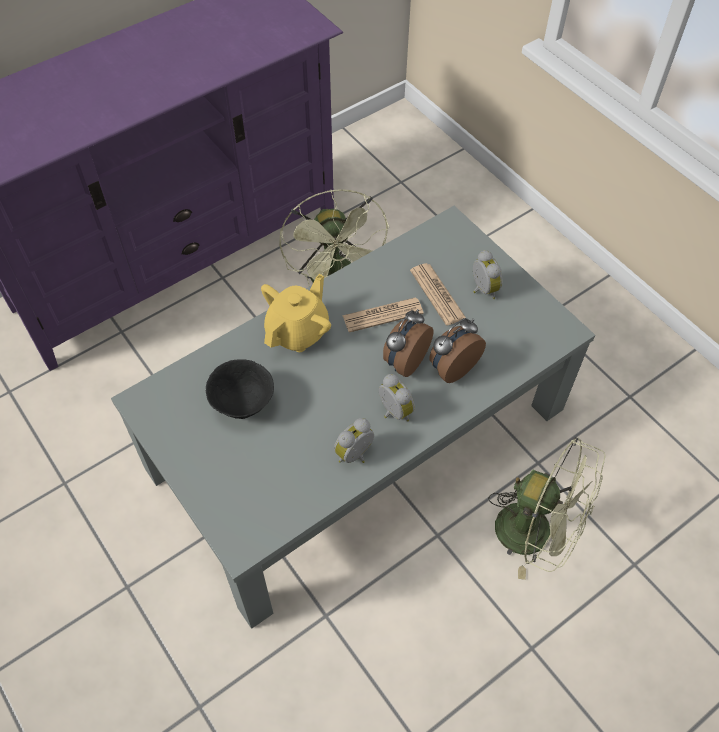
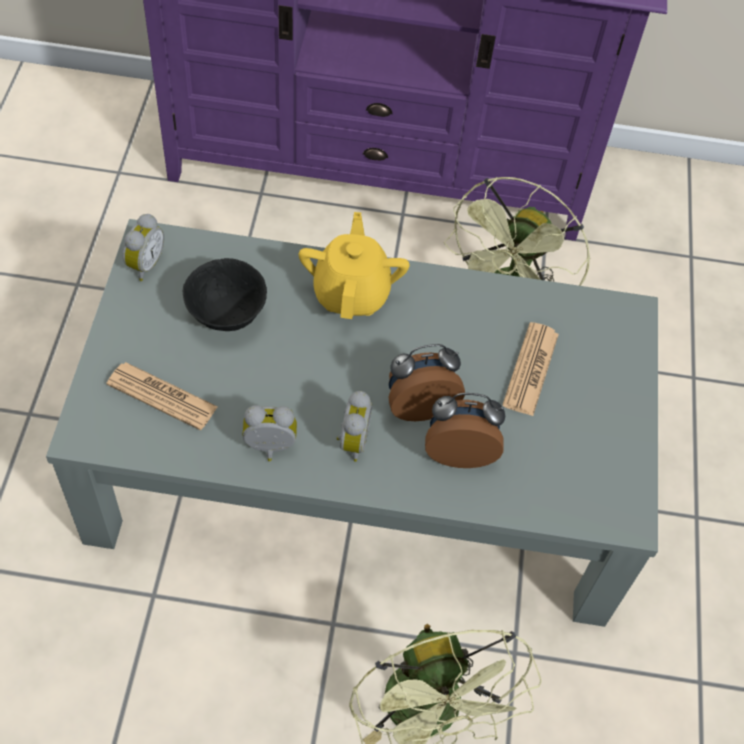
camera: 40 degrees right, 0 degrees up
yellow teapot [261,274,331,352] -> yellow teapot turned 75 degrees counterclockwise [299,212,410,319]
newspaper [342,297,424,333] -> newspaper moved to [107,362,218,430]
alarm clock [473,250,502,299] -> alarm clock moved to [123,214,164,281]

